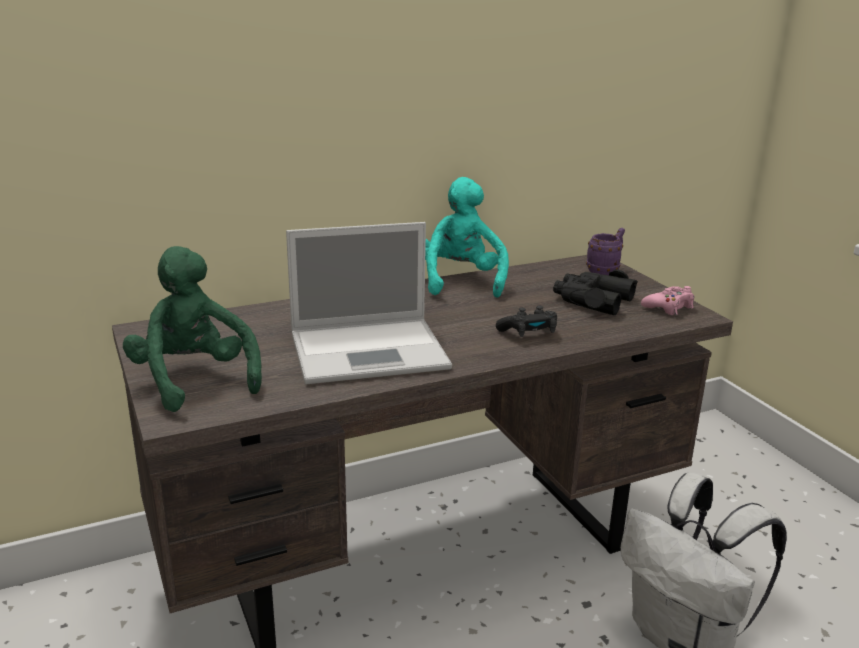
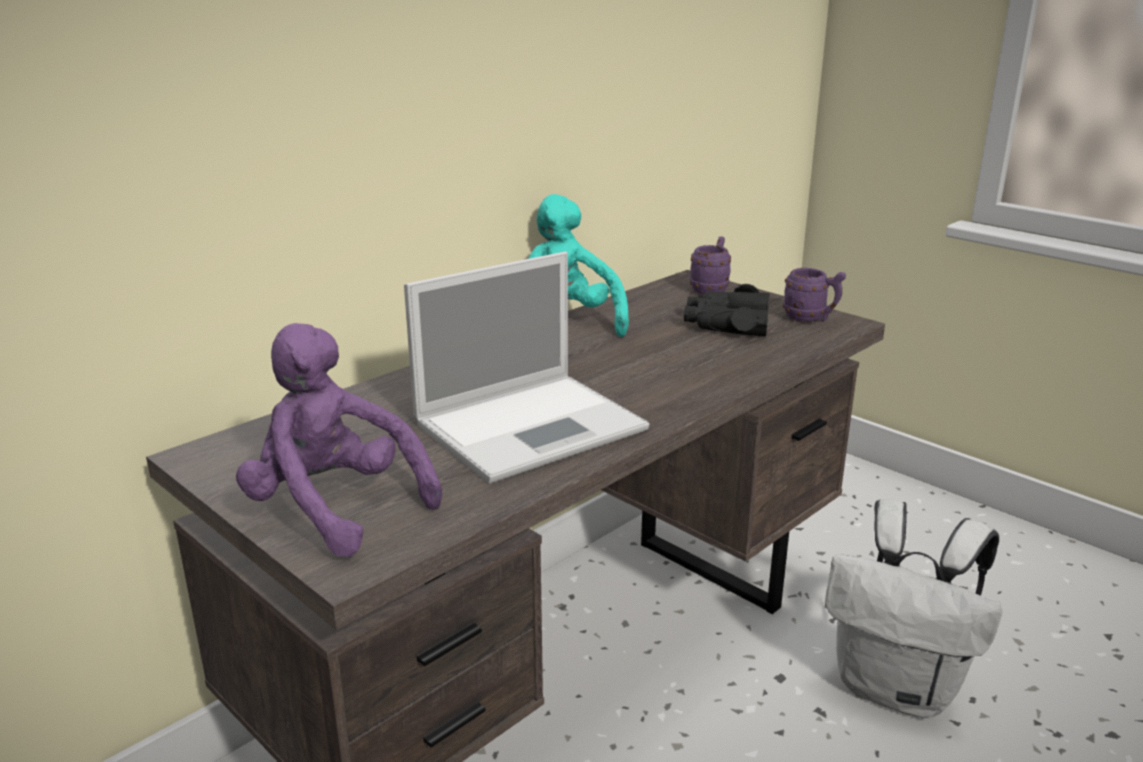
camera: 20 degrees left, 0 degrees up
green plush toy [123,246,262,412] -> purple plush toy [236,323,442,557]
black game controller [496,305,557,337] -> none
pink game controller [641,286,695,315] -> purple mug [783,268,846,322]

